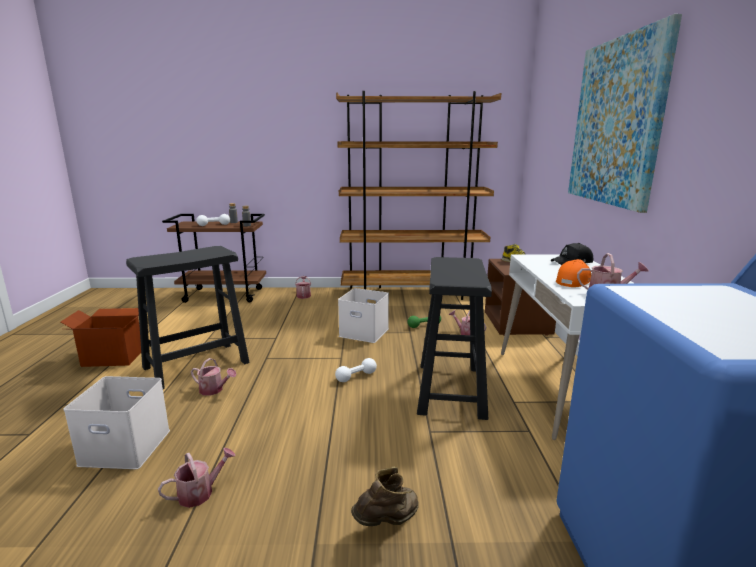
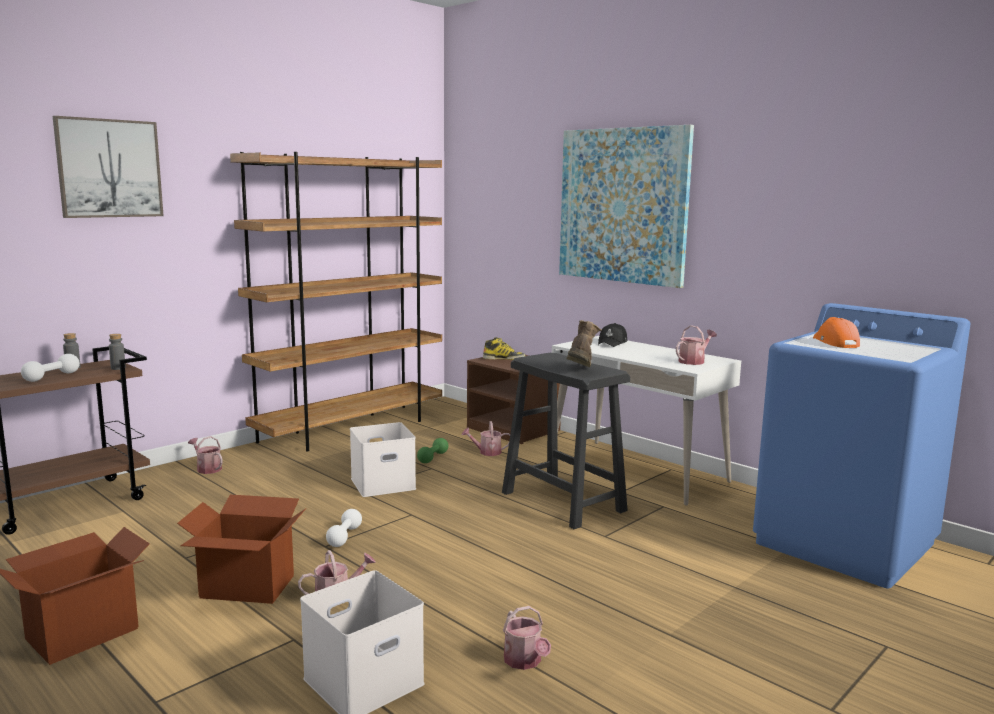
camera: 45 degrees left, 5 degrees down
black stool [126,246,249,389] -> cardboard box [177,495,307,604]
watering can [158,448,236,508] -> watering can turned 150 degrees clockwise [503,606,551,670]
white dumbbell [335,358,377,382] -> white dumbbell moved to [326,509,362,547]
brown boot [351,467,419,526] -> brown boot moved to [566,320,602,367]
orange cap [556,259,591,287] -> orange cap moved to [813,317,860,348]
none -> picture [53,116,164,218]

